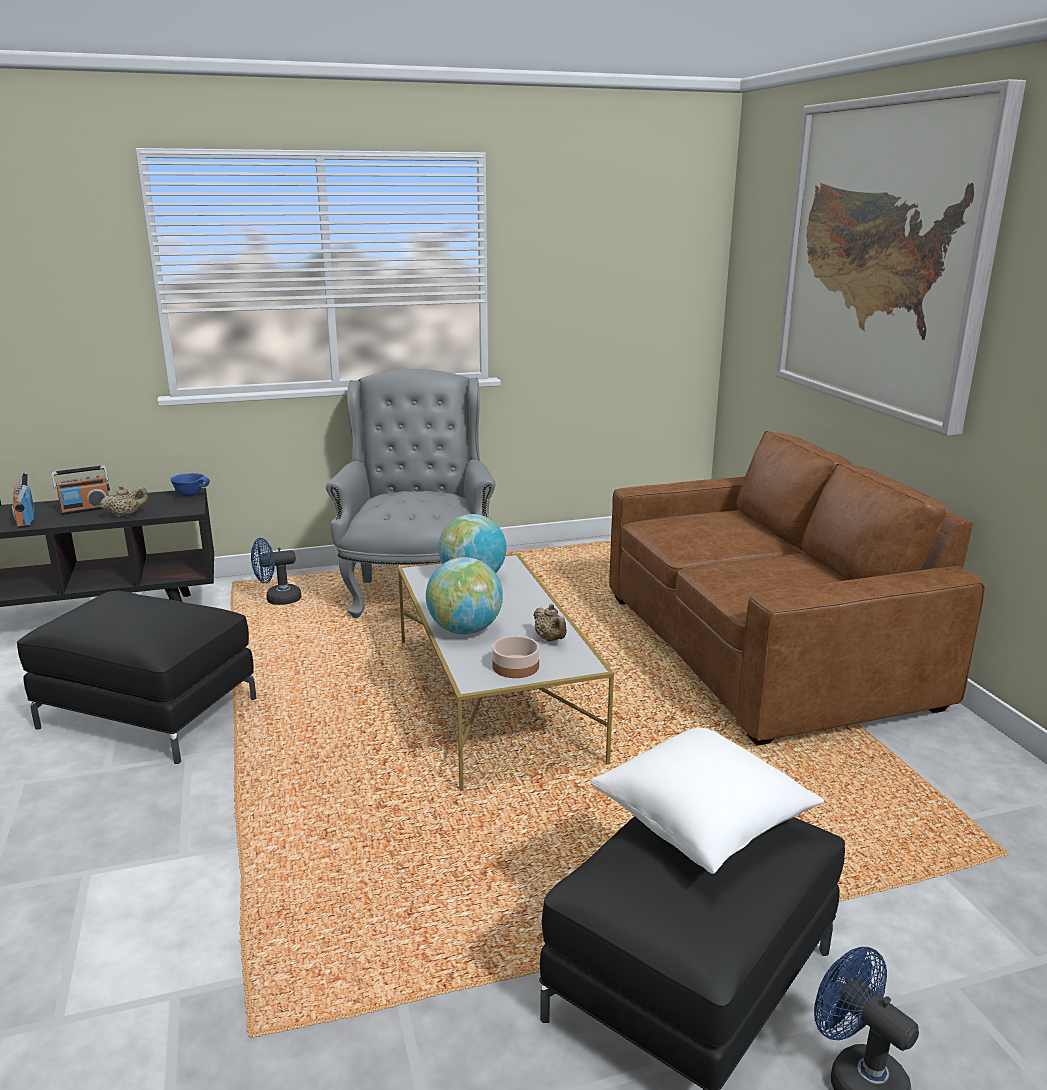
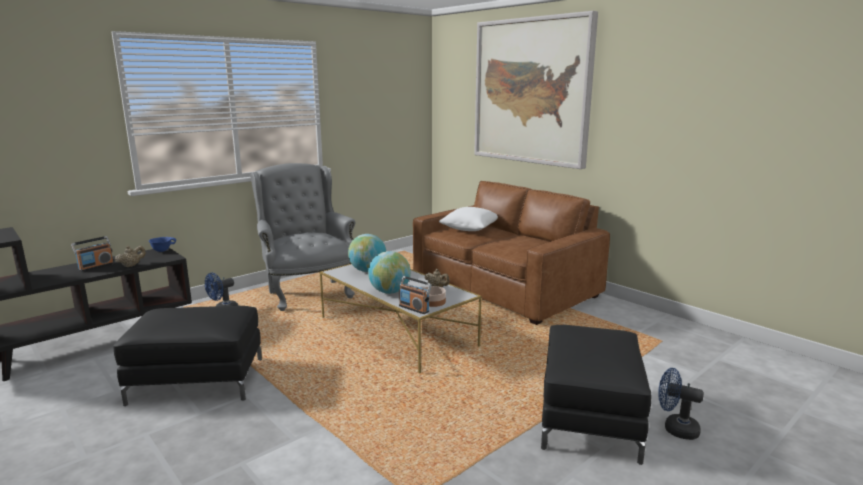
camera: 25 degrees left, 5 degrees down
radio [12,473,34,528] -> radio moved to [399,276,432,314]
white pillow [590,727,824,874] -> white pillow moved to [439,207,498,231]

